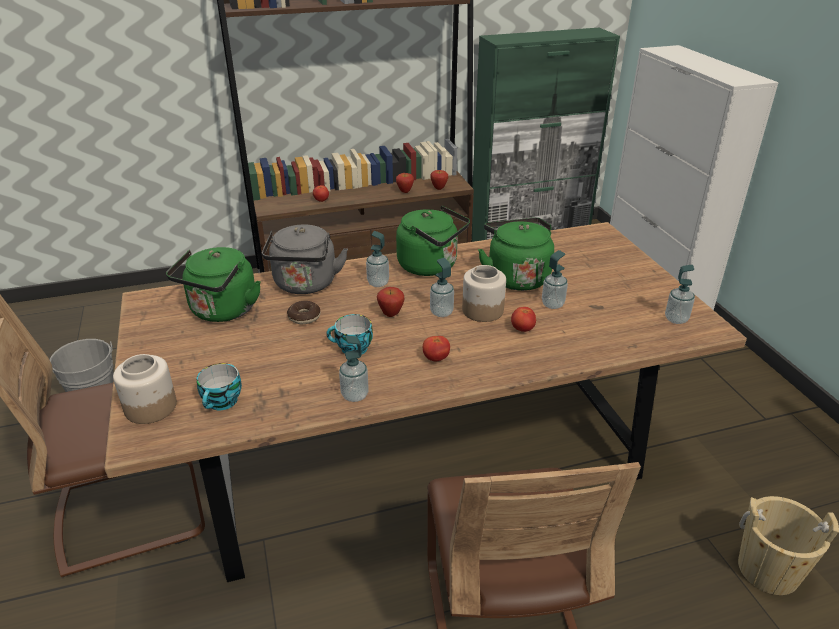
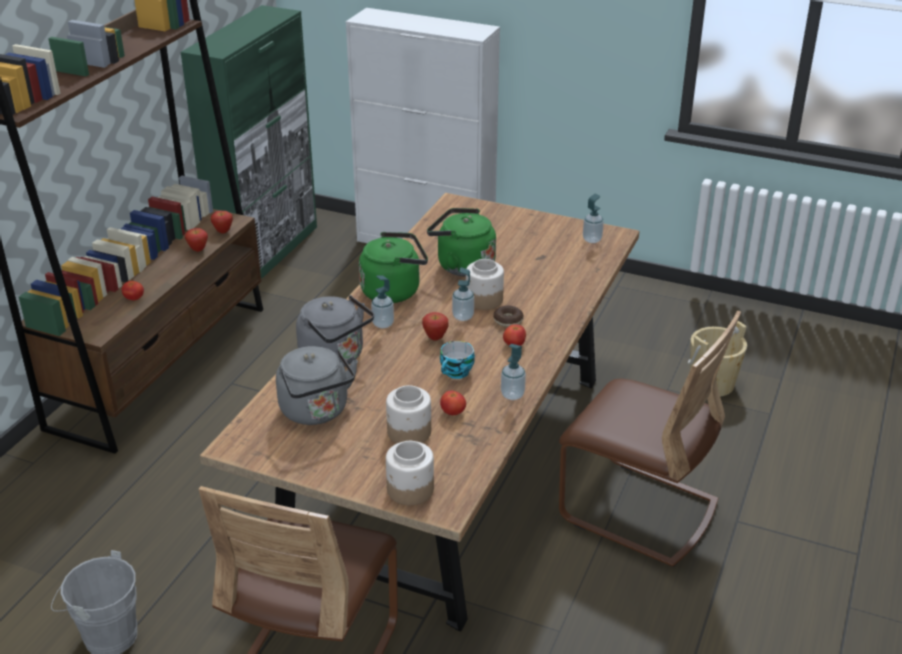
camera: 50 degrees left, 0 degrees up
green kettle [166,247,261,322] -> grey kettle [276,346,358,425]
cup [197,363,242,410] -> none
donut [287,301,321,324] -> donut moved to [494,306,524,327]
tomato [511,307,536,332] -> tomato moved to [440,391,466,415]
soap dispenser [542,250,568,309] -> none
none -> jar [386,385,431,444]

